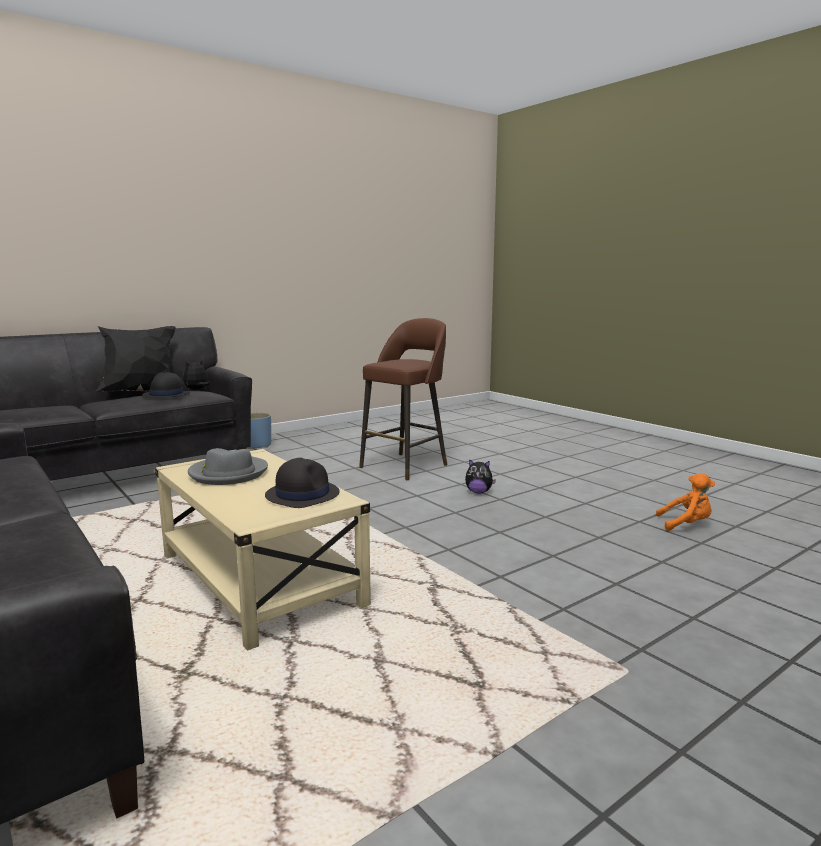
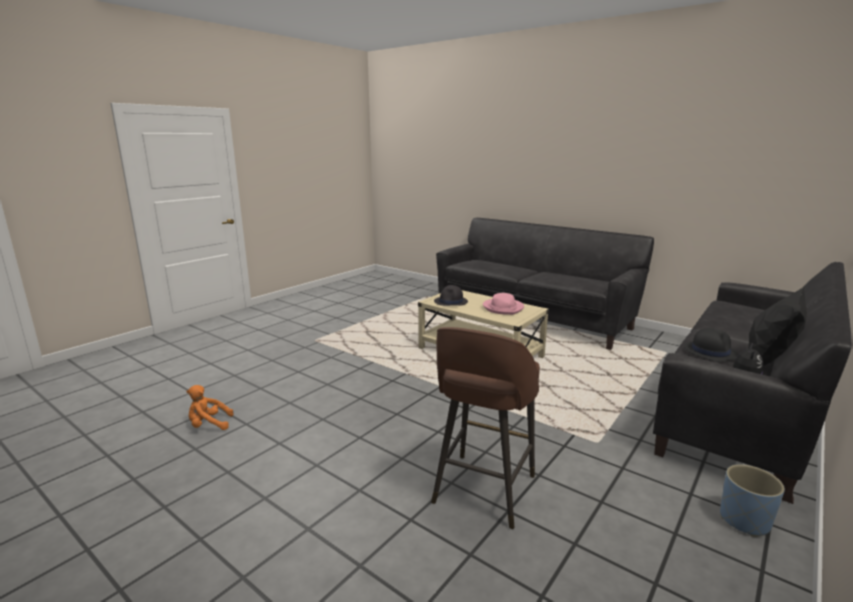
camera: 165 degrees right, 5 degrees up
grey hat [188,448,268,485] -> pink hat [483,293,524,315]
plush toy [465,459,496,493] -> none

